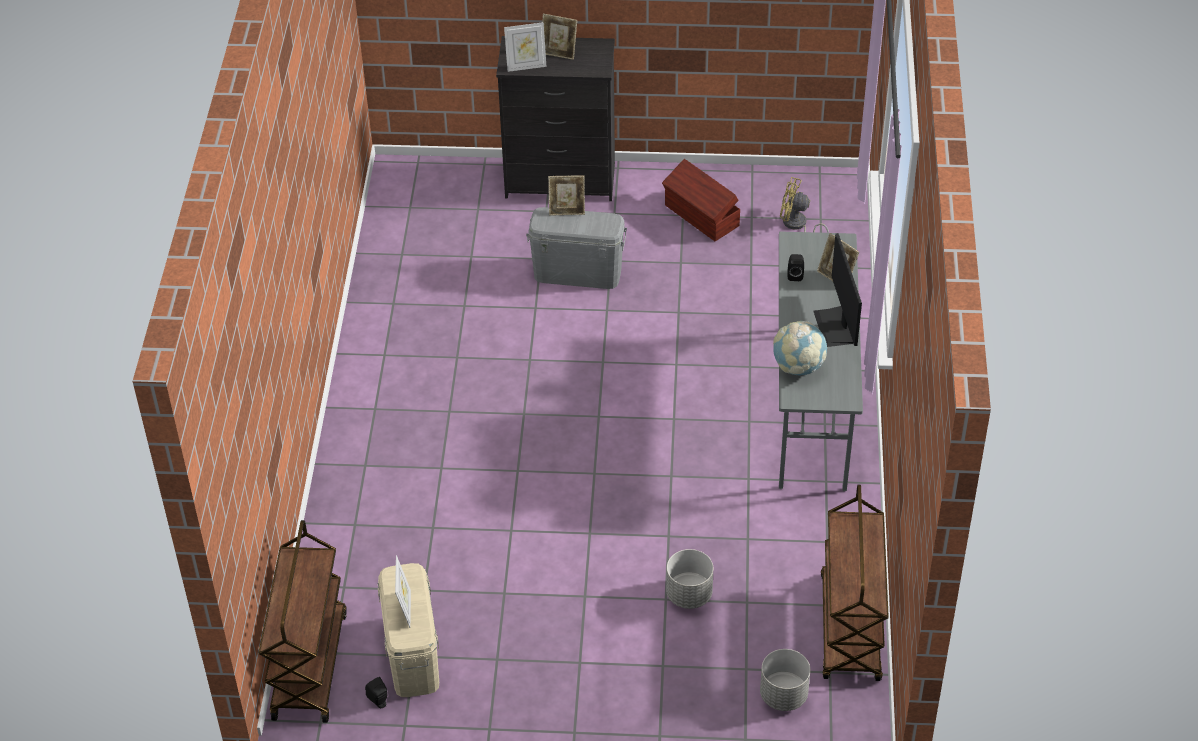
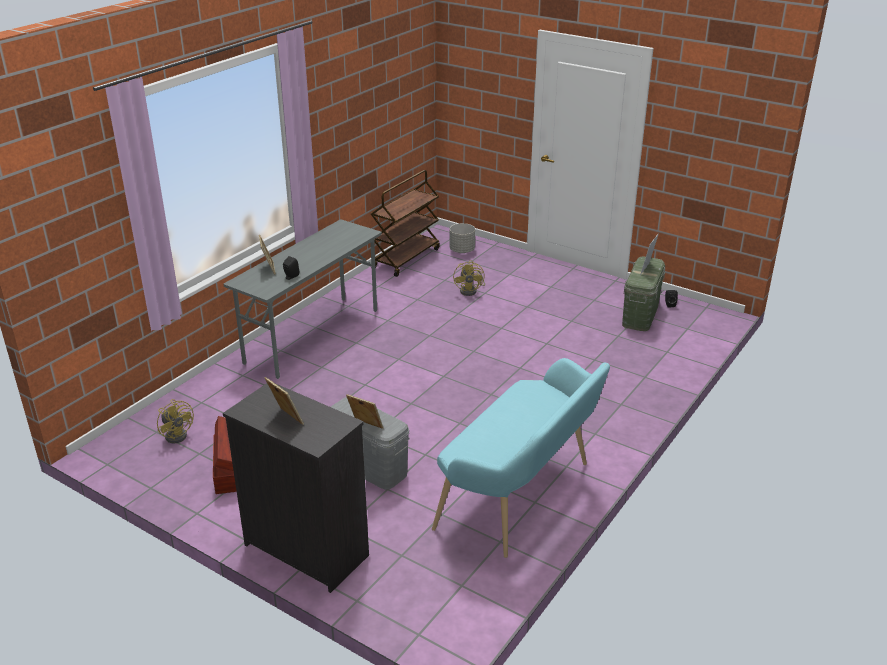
camera: 150 degrees left, 15 degrees down
brown cart [259,520,346,723] -> none
beige storage box [378,563,439,697] -> green storage box [622,256,665,331]
picture frame [504,22,546,72] -> none
grey planter [666,549,713,609] -> yellow fan [453,260,485,296]
globe [773,321,827,375] -> none
monitor [813,233,862,347] -> none
none -> turquoise bench [432,358,610,558]

